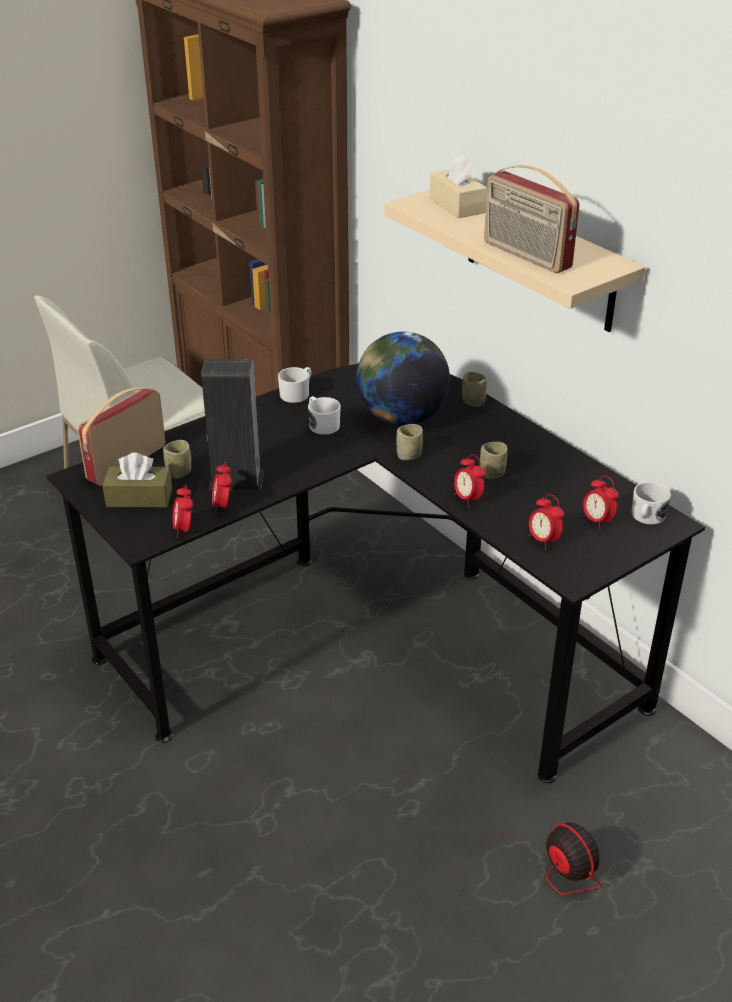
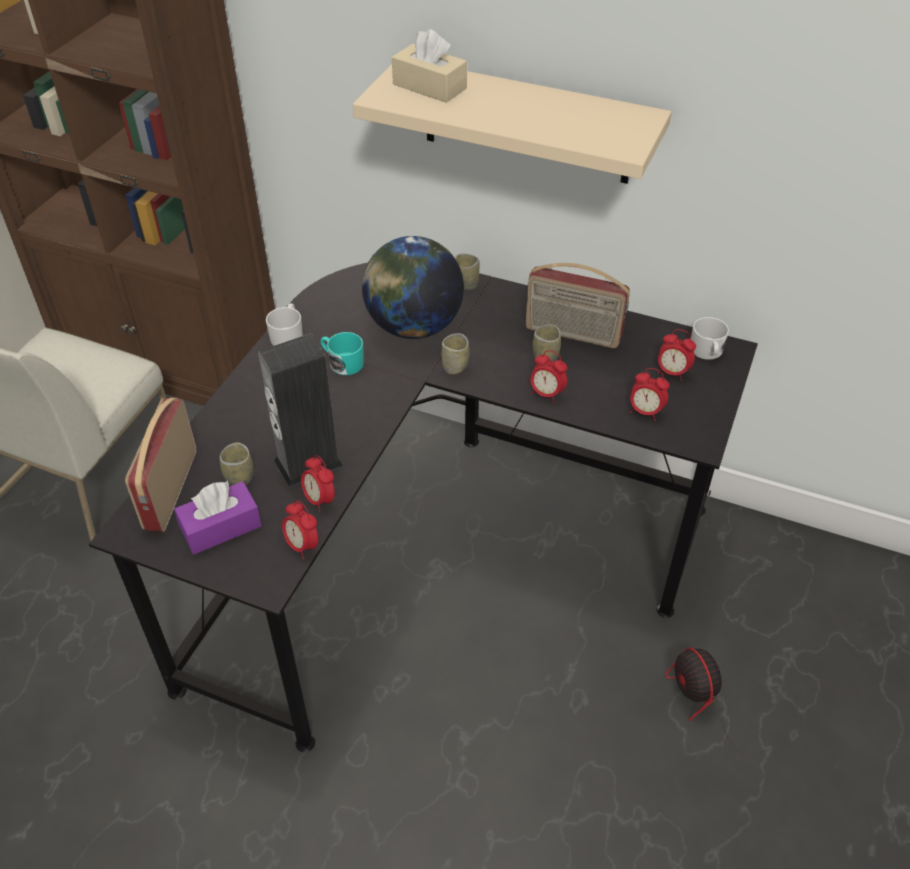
camera: 30 degrees left, 10 degrees up
brown tissue box [103,453,172,507] -> purple tissue box [174,481,262,555]
white mug [308,396,341,435] -> turquoise mug [321,332,364,375]
fan [439,823,602,918] -> fan turned 135 degrees counterclockwise [665,648,818,755]
radio [484,165,579,273] -> radio moved to [526,263,630,348]

